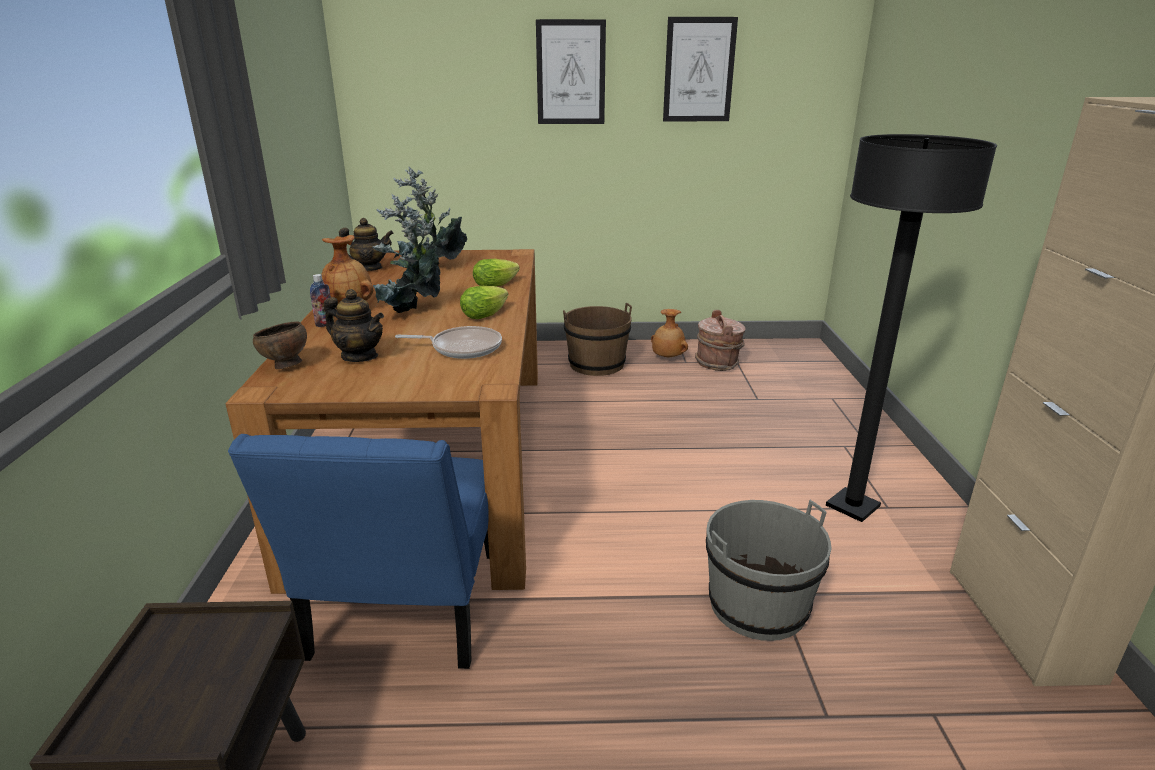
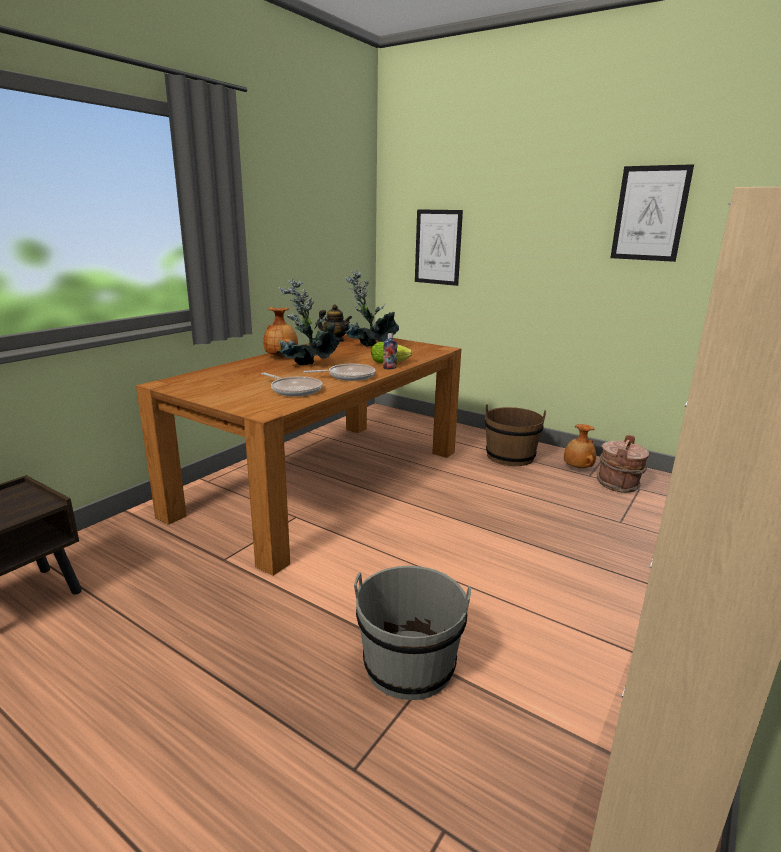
camera: 35 degrees right, 5 degrees down
blue chair [228,434,490,669] -> none
brown bowl [253,321,307,369] -> none
bottle [310,274,334,327] -> bottle moved to [383,333,398,369]
teapot [324,289,384,362] -> none
lettuce [460,286,508,319] -> frying pan [303,364,375,381]
picture [536,19,606,124] -> picture moved to [415,210,463,286]
black floor lamp [826,134,997,522] -> none

